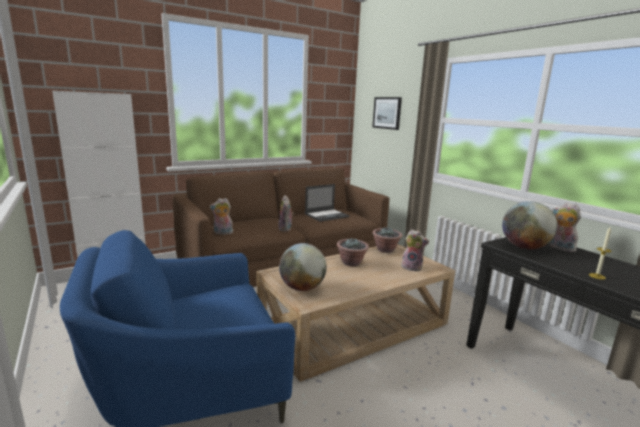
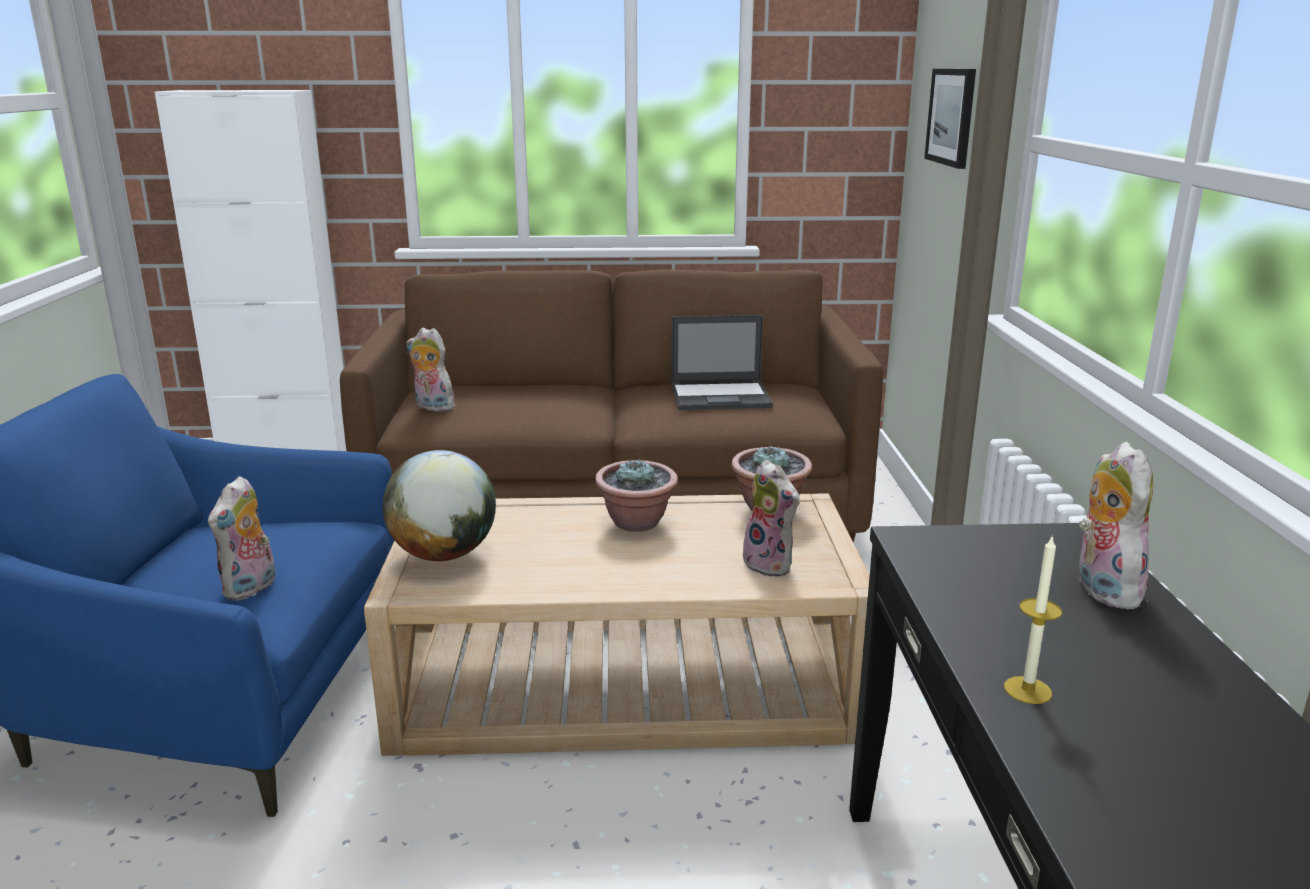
camera: 30 degrees right, 5 degrees up
plush toy [278,195,294,231] -> plush toy moved to [208,476,276,601]
globe [502,201,558,249] -> none

